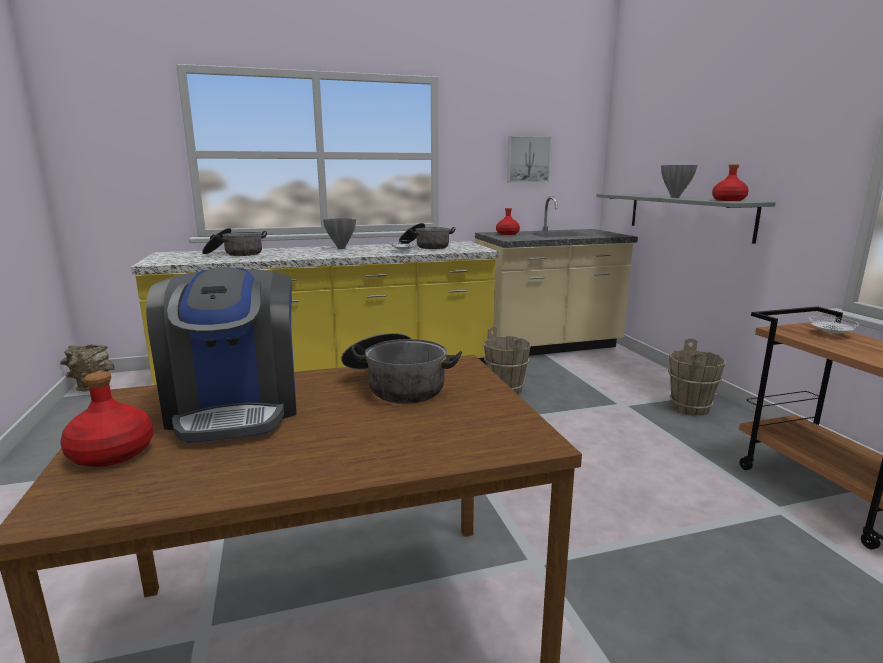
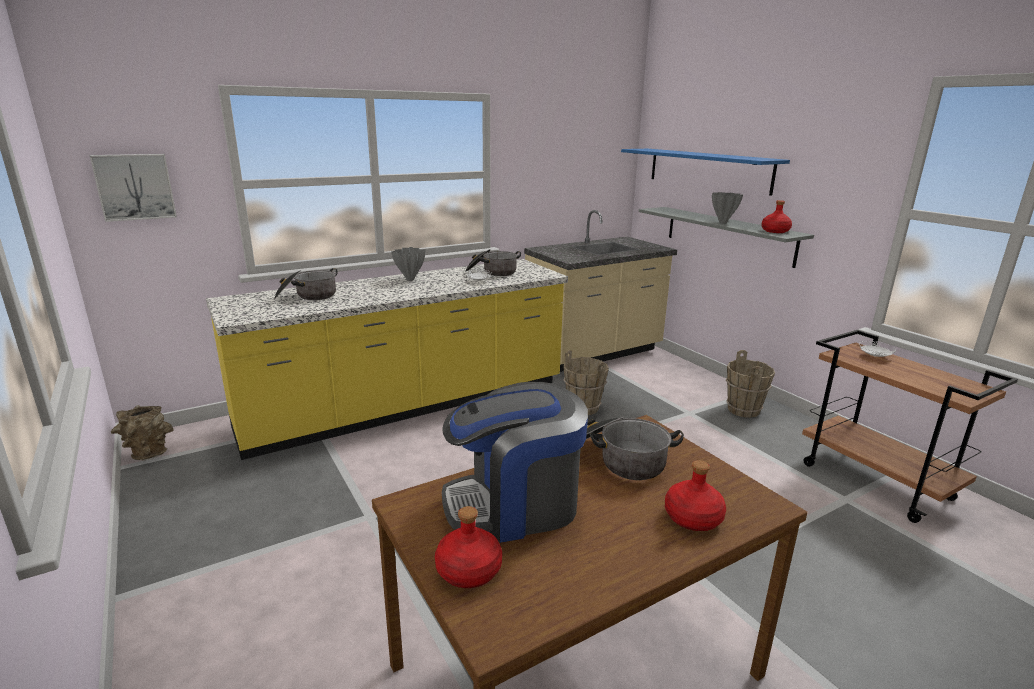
camera: 15 degrees left, 5 degrees up
coffee machine [146,267,297,443] -> coffee machine turned 105 degrees clockwise [442,382,588,543]
red bottle [496,208,520,235] -> red bottle moved to [665,460,726,531]
picture [507,136,551,183] -> picture moved to [90,154,177,222]
none -> blue shelf [621,149,790,196]

